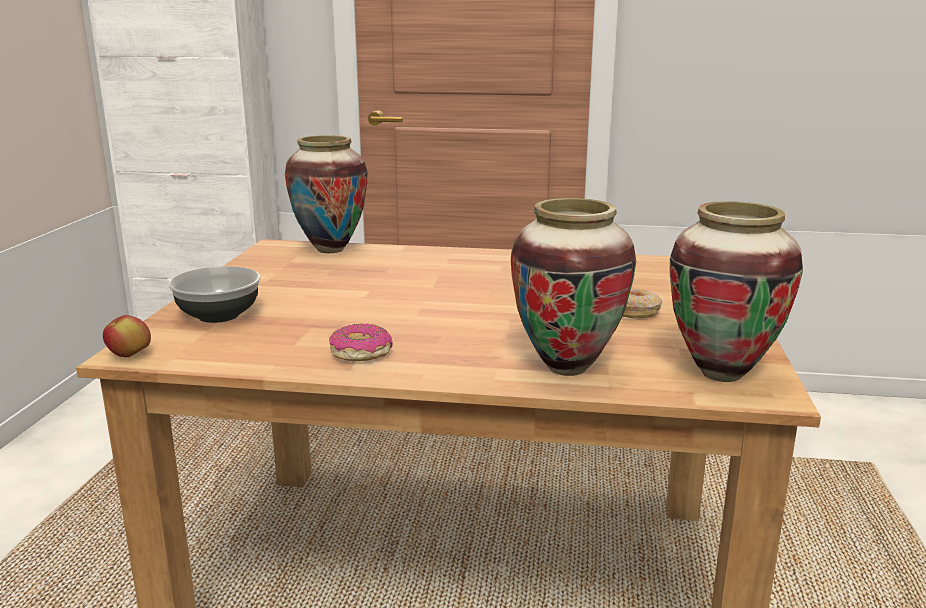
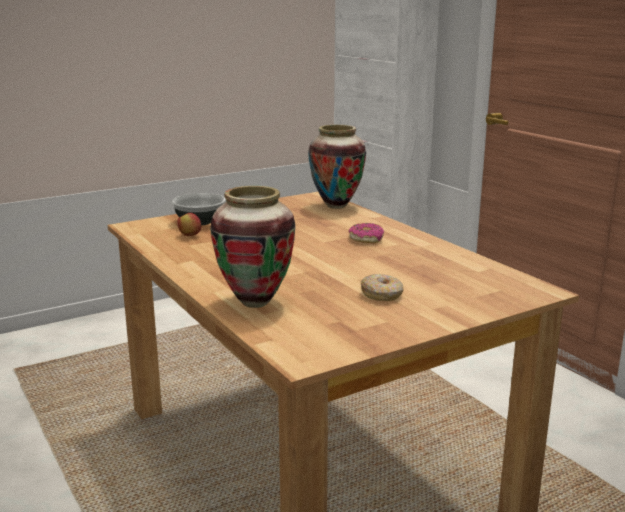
camera: 50 degrees right, 0 degrees up
apple [103,315,151,357] -> apple moved to [177,213,201,236]
donut [329,324,393,361] -> donut moved to [349,223,384,244]
vase [670,201,803,382] -> none

